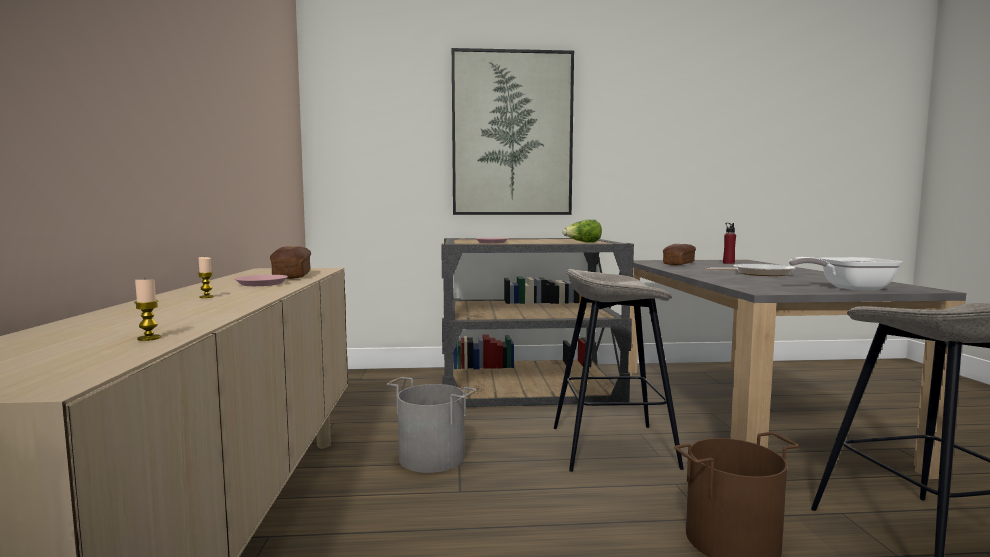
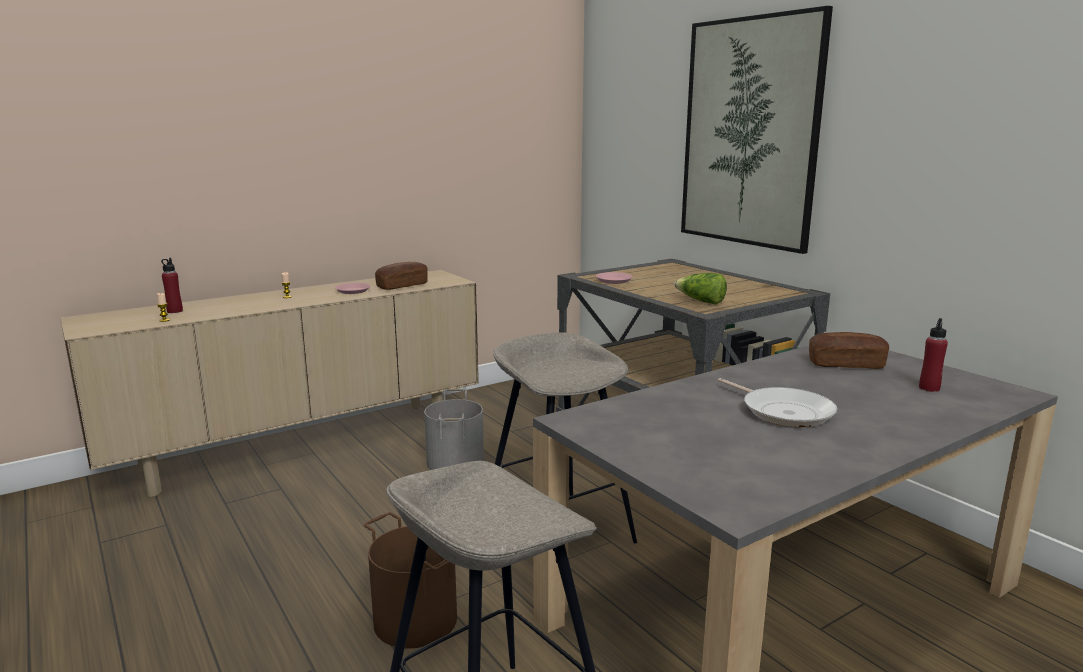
camera: 60 degrees right, 10 degrees up
frying pan [789,257,903,290] -> none
none -> red bottle [161,258,183,313]

